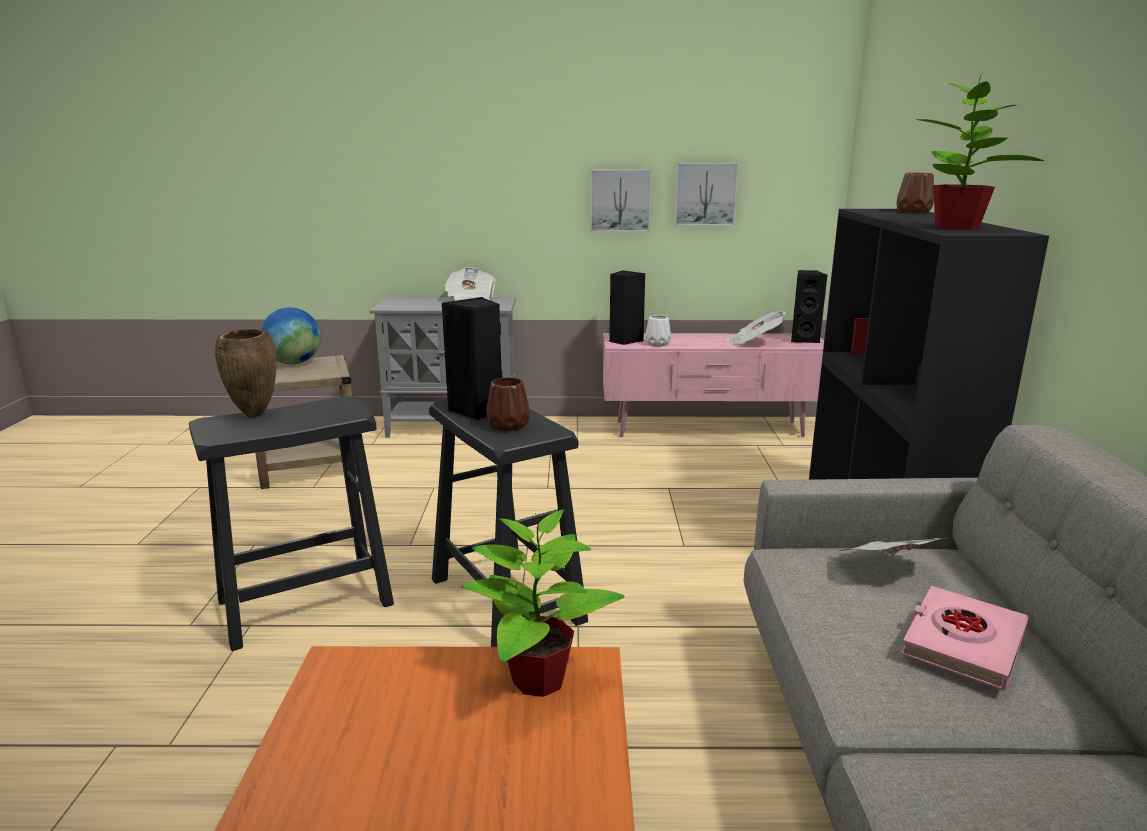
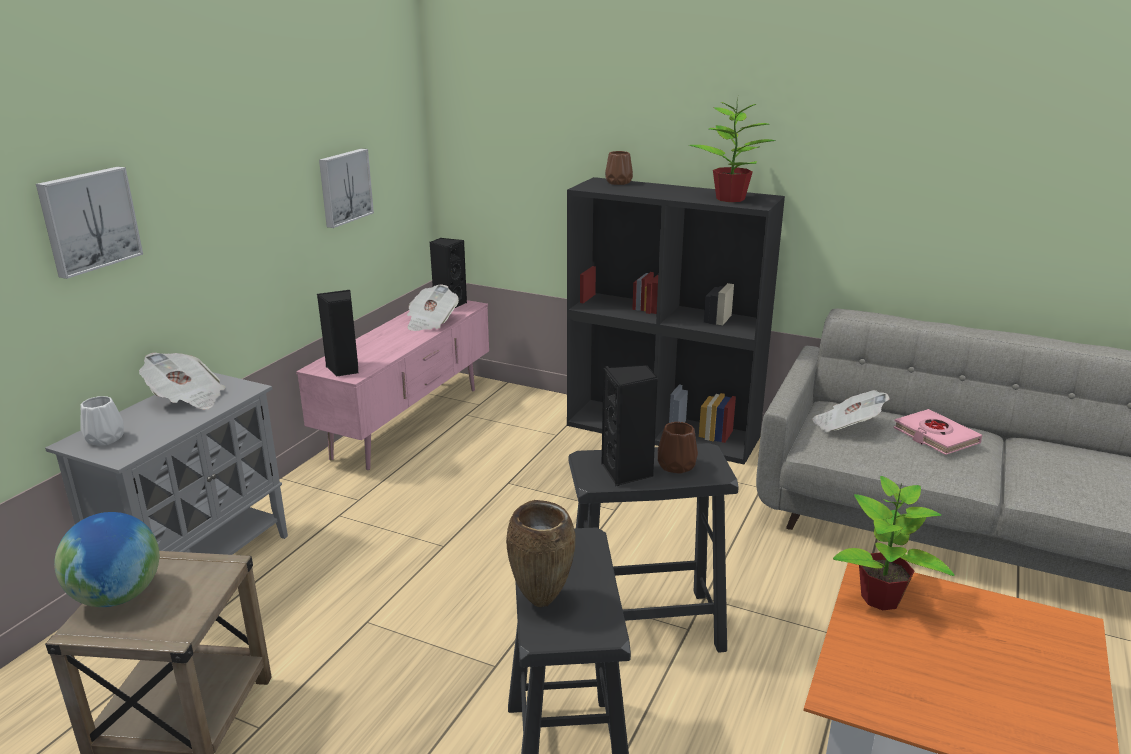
camera: 65 degrees left, 5 degrees up
picture [590,170,652,232] -> picture moved to [36,167,143,279]
white vase [645,315,671,346] -> white vase moved to [80,396,124,446]

